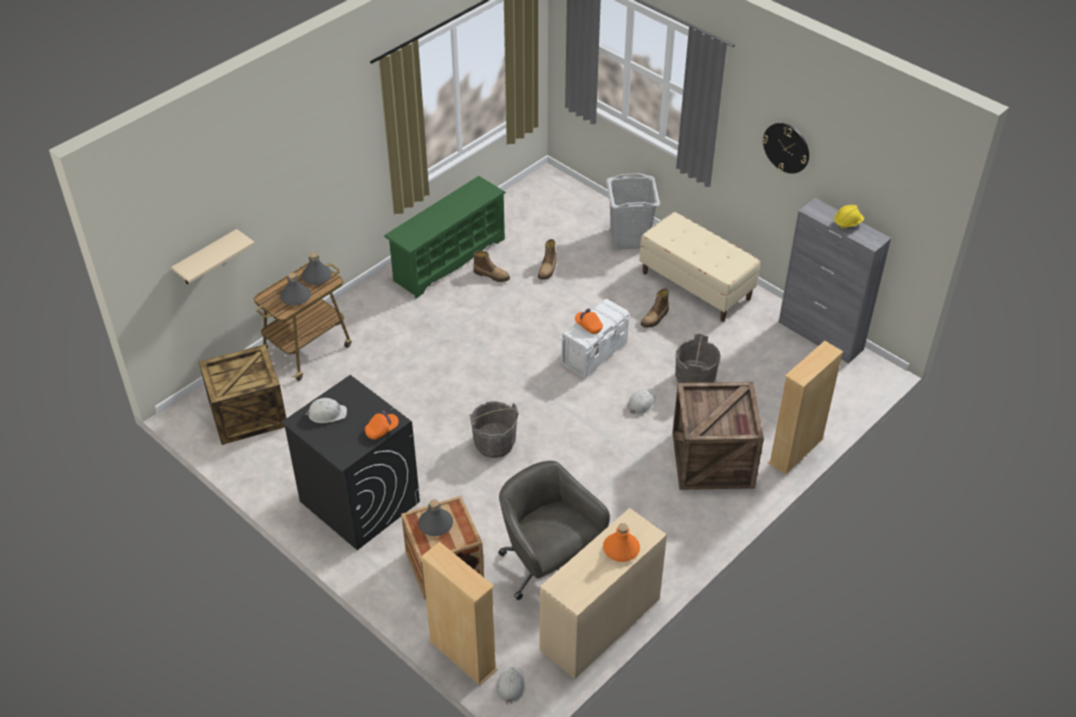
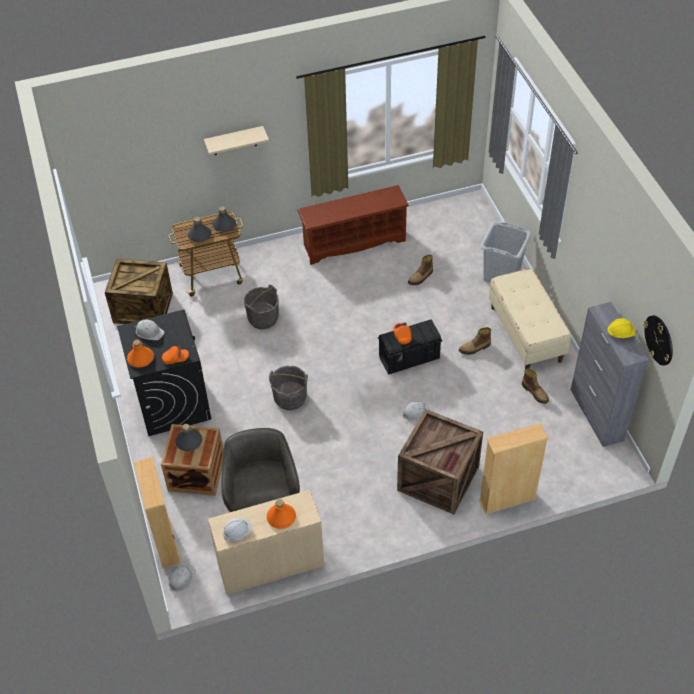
camera: 30 degrees right, 5 degrees up
beige shelf [171,229,255,284] -> beige shelf moved to [204,126,269,155]
green shoe rack [384,176,506,299] -> brown shoe rack [297,185,409,265]
boot [473,251,510,282] -> boot moved to [522,369,549,404]
white storage box [560,299,631,378] -> black storage box [378,319,442,374]
grey bucket [675,333,720,383] -> grey bucket moved to [244,284,279,330]
wall clock [762,123,809,174] -> wall clock moved to [644,315,673,366]
none -> orange bottle [127,339,154,368]
none -> white hard hat [223,518,252,541]

